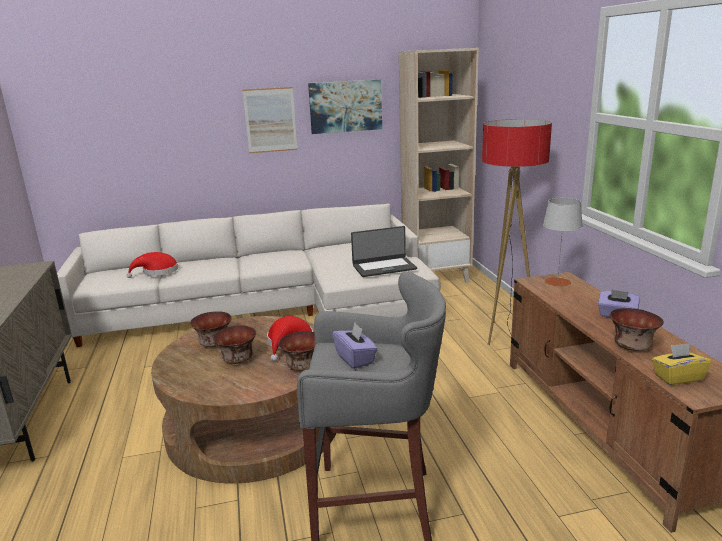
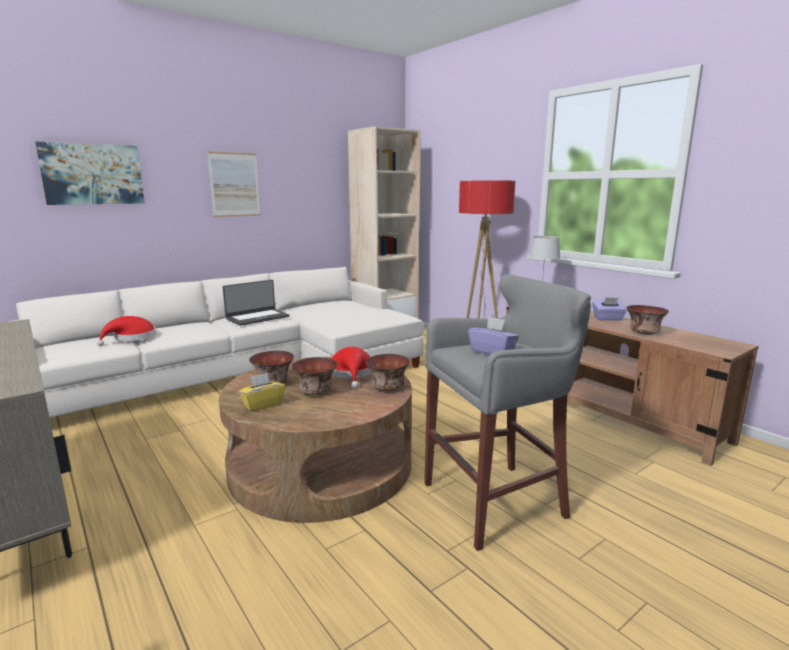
camera: 25 degrees left, 5 degrees down
picture [308,79,382,134] -> picture moved to [35,142,145,205]
laptop [351,226,417,277] -> laptop moved to [223,280,290,326]
yellow tissue box [652,343,711,385] -> yellow tissue box moved to [239,373,285,412]

